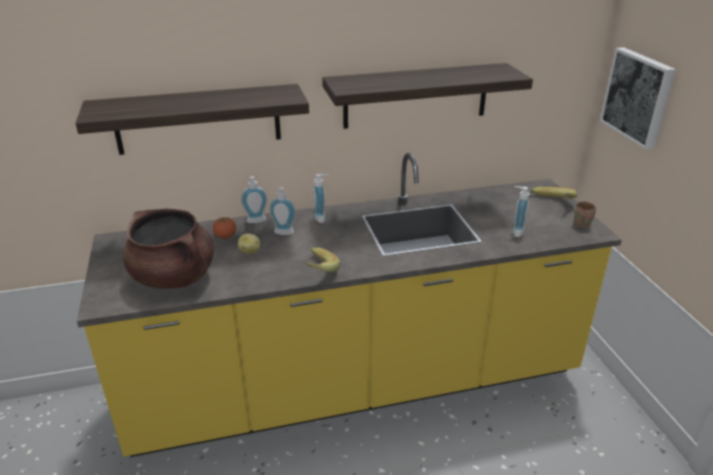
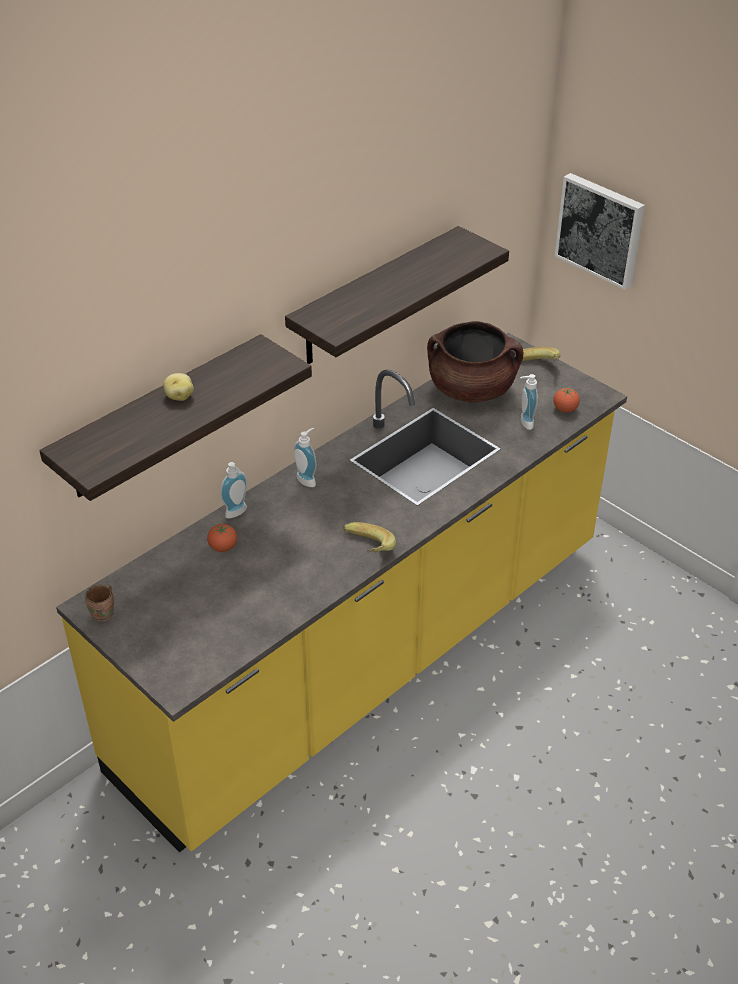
camera: 30 degrees left, 10 degrees up
brown cooking pot [123,209,214,289] -> brown cooking pot moved to [427,321,524,403]
potato [238,233,260,254] -> potato moved to [163,373,194,401]
soap dispenser [269,187,296,235] -> none
brown mug [574,201,596,228] -> brown mug moved to [85,584,114,622]
none -> tomato [553,388,580,413]

